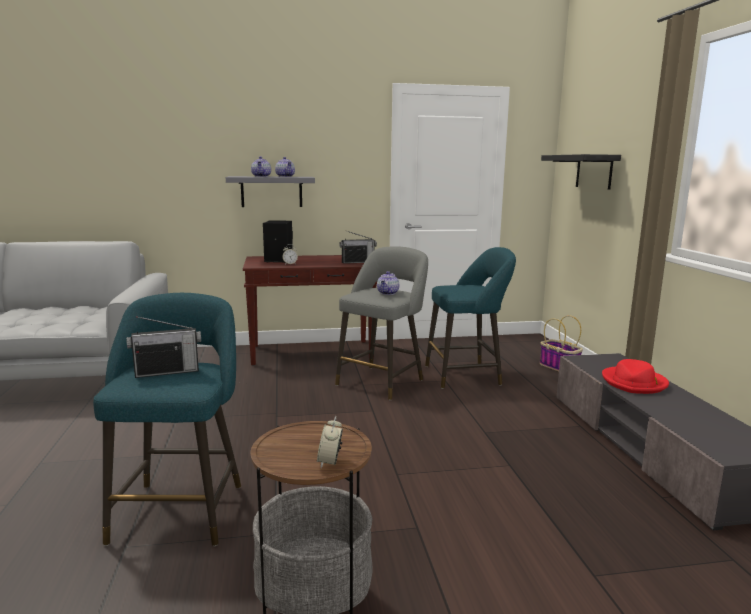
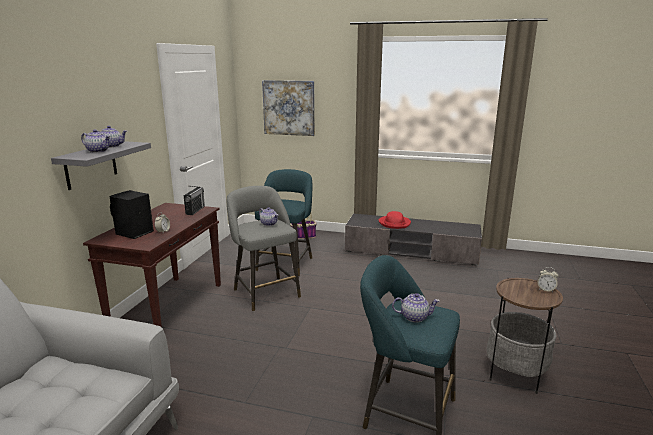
camera: 65 degrees left, 5 degrees up
radio [126,316,201,378] -> teapot [392,293,440,323]
black shelf [541,154,621,190] -> picture [262,80,315,136]

